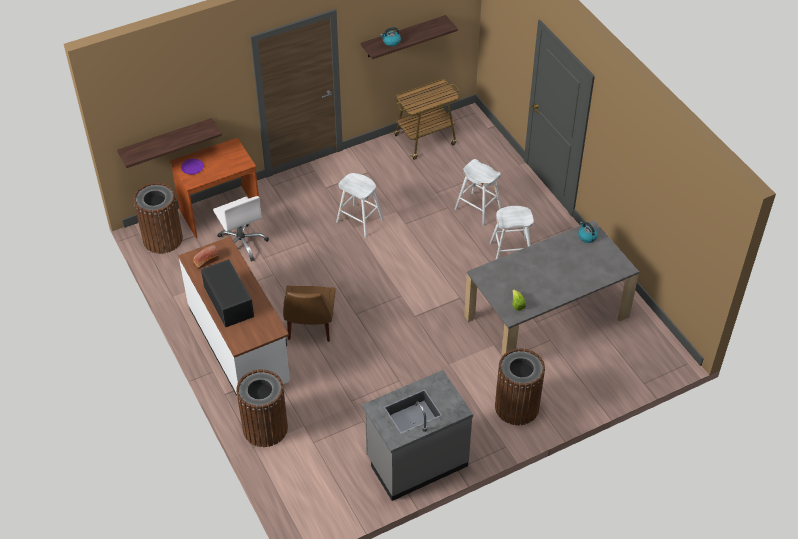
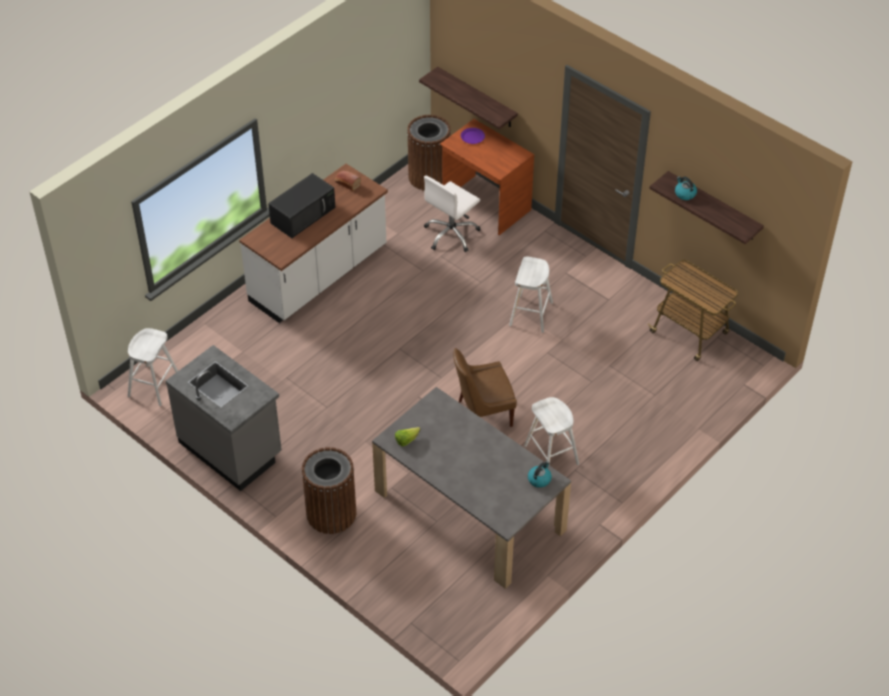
camera: 70 degrees right, 0 degrees up
brown trash can [236,369,288,447] -> none
brown chair [283,285,336,342] -> brown chair moved to [453,348,517,427]
white stool [454,159,501,226] -> white stool moved to [128,328,178,406]

